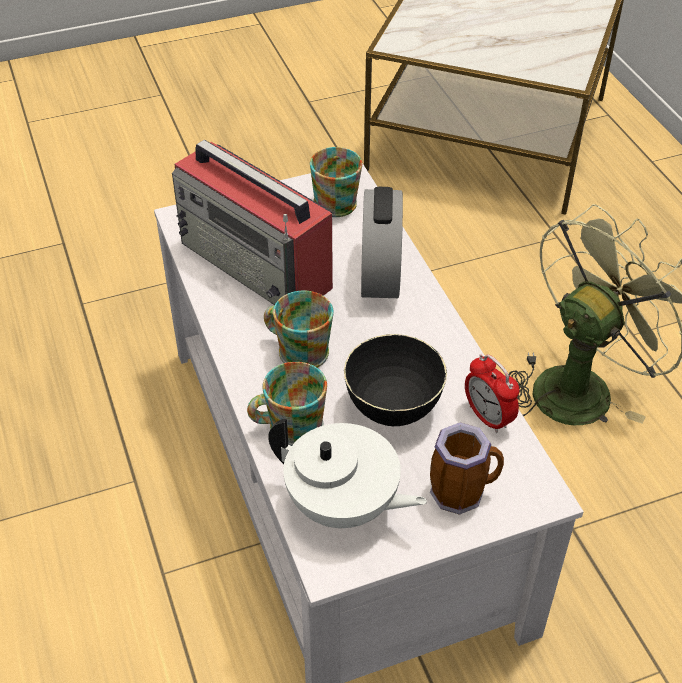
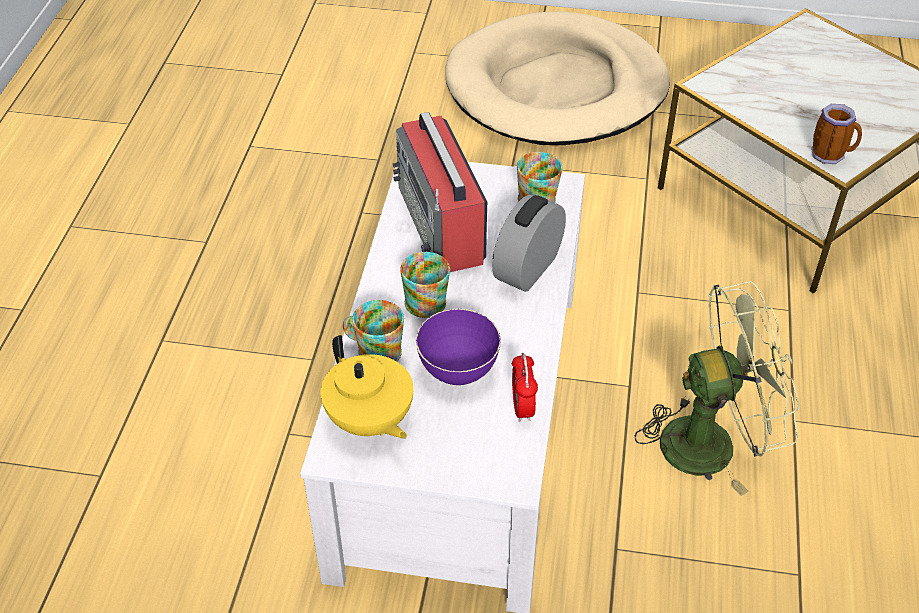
camera: 30 degrees right, 0 degrees up
white teapot [268,419,427,528] -> yellow teapot [320,335,413,439]
black bowl [344,334,447,426] -> purple bowl [416,309,501,385]
mug [430,423,504,515] -> mug moved to [811,104,862,164]
none -> beige dog bed [445,11,670,145]

